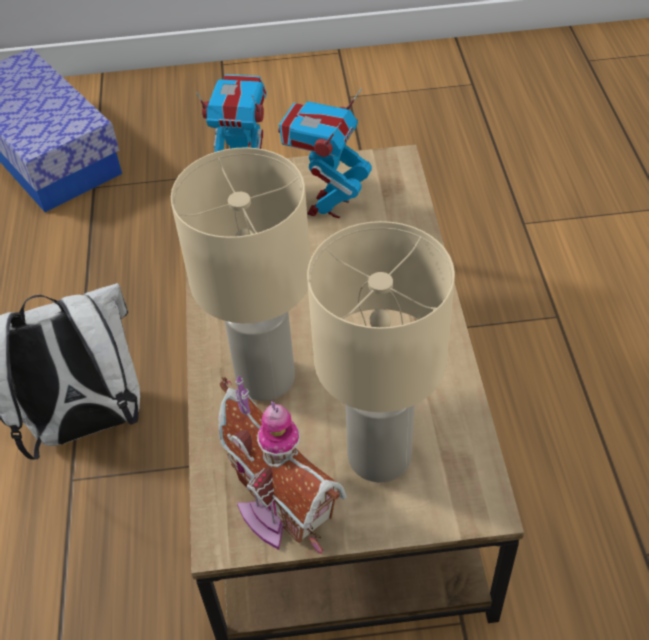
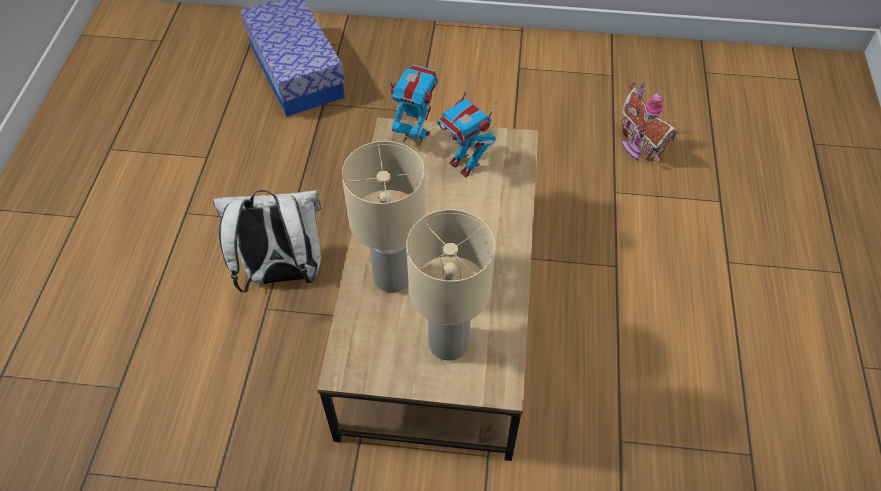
camera: 10 degrees right, 5 degrees up
toy house [218,376,347,554] -> toy house moved to [621,80,678,163]
toy robot [278,88,372,218] -> toy robot turned 75 degrees counterclockwise [437,81,496,177]

